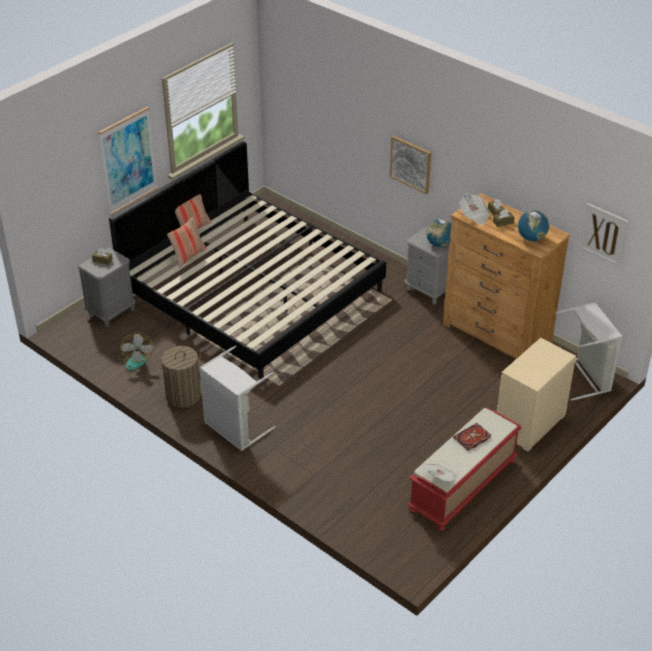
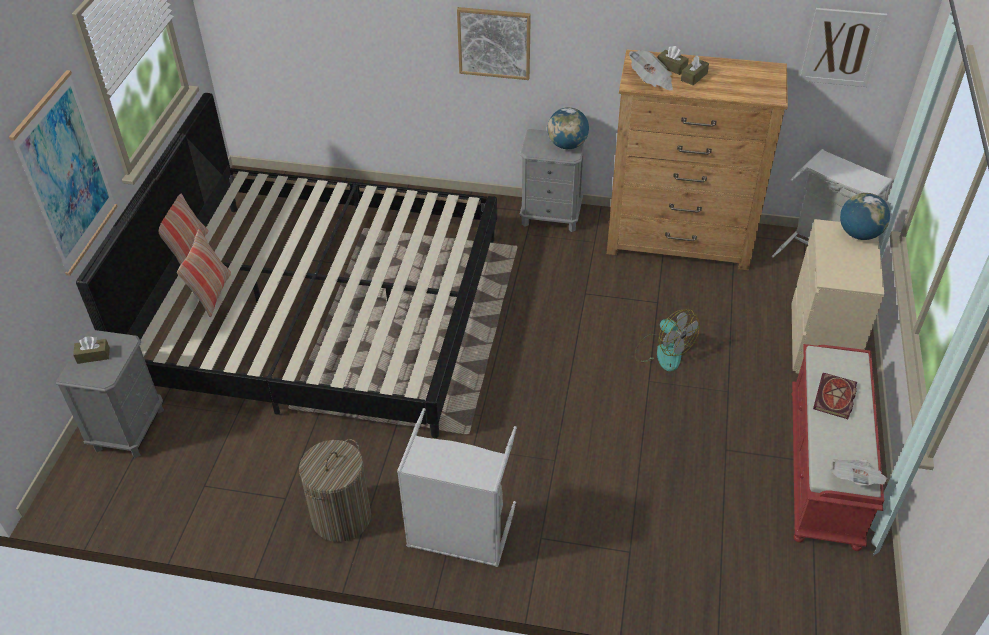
camera: 30 degrees left, 5 degrees up
fan [117,333,154,371] -> fan moved to [635,309,700,371]
globe [518,210,549,241] -> globe moved to [840,193,890,240]

